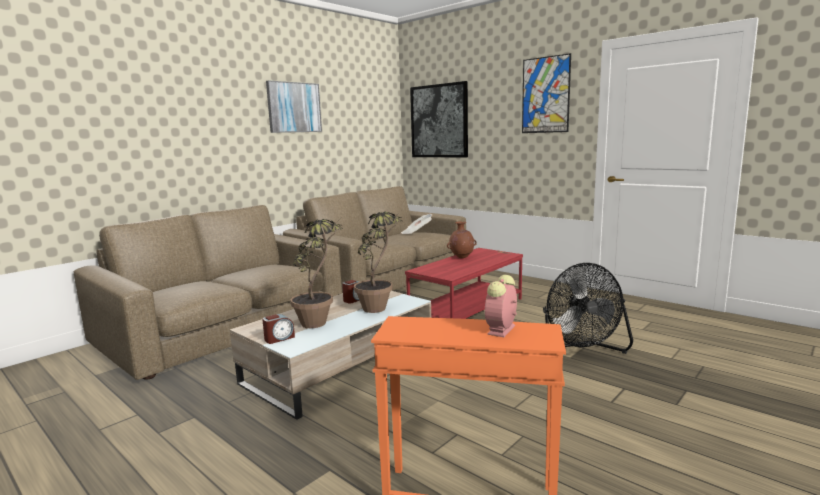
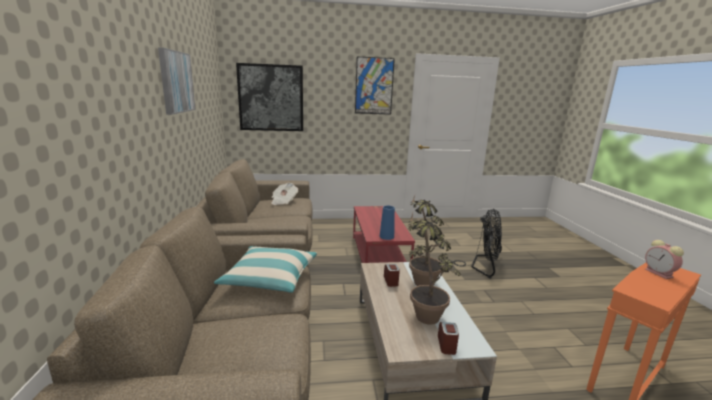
camera: 50 degrees left, 5 degrees up
brown vase [447,221,477,258] -> none
none -> pillow [214,246,317,293]
none -> blue vase [380,206,395,240]

